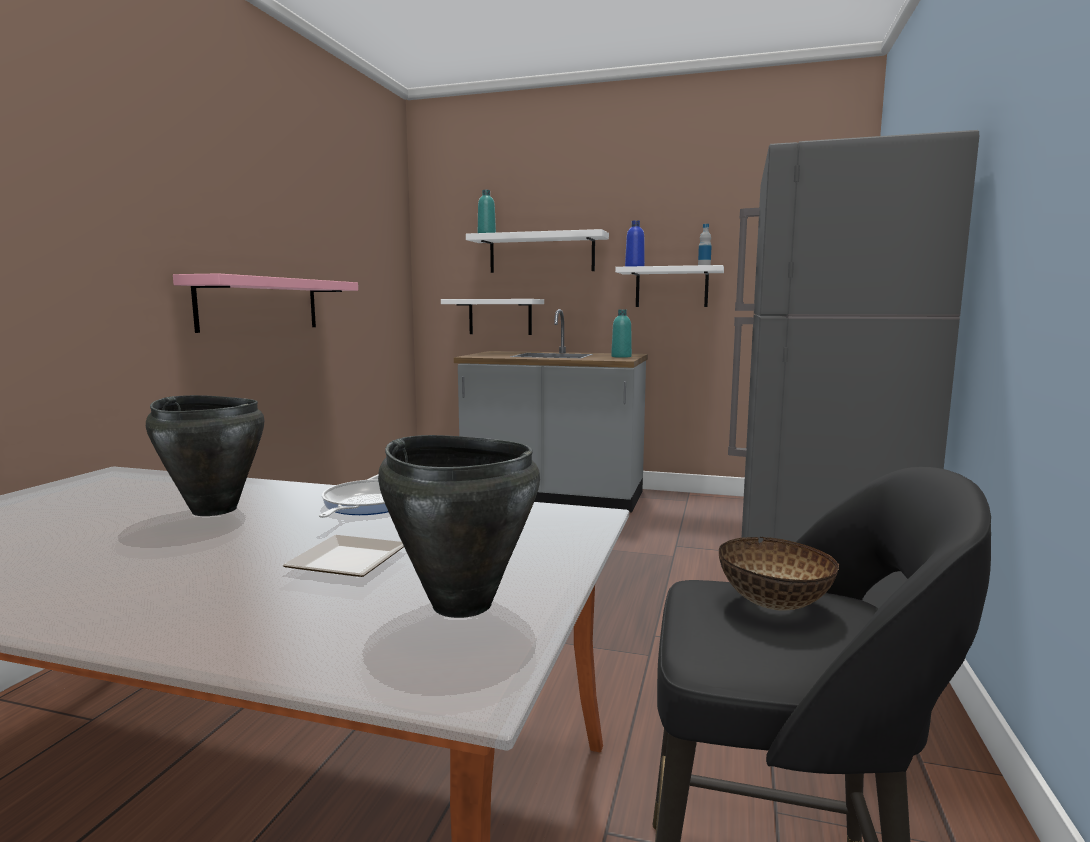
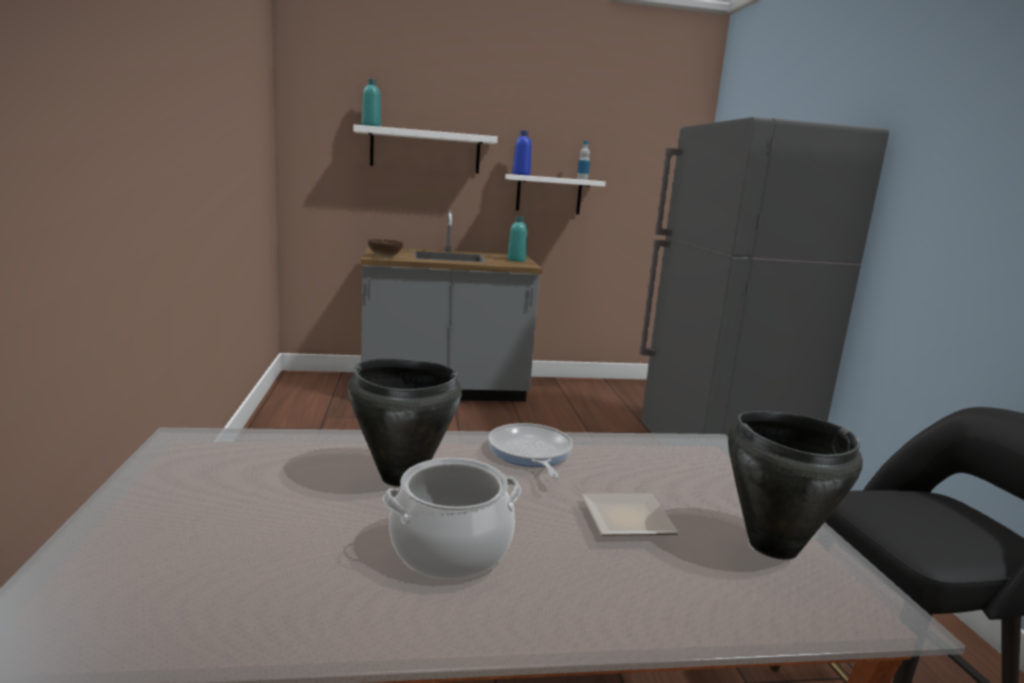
camera: 25 degrees left, 5 degrees up
pink shelf [173,273,358,333] -> none
white shelf [441,299,544,335] -> none
bowl [719,537,839,610] -> bowl moved to [368,239,403,258]
none -> cooking pot [383,458,521,579]

